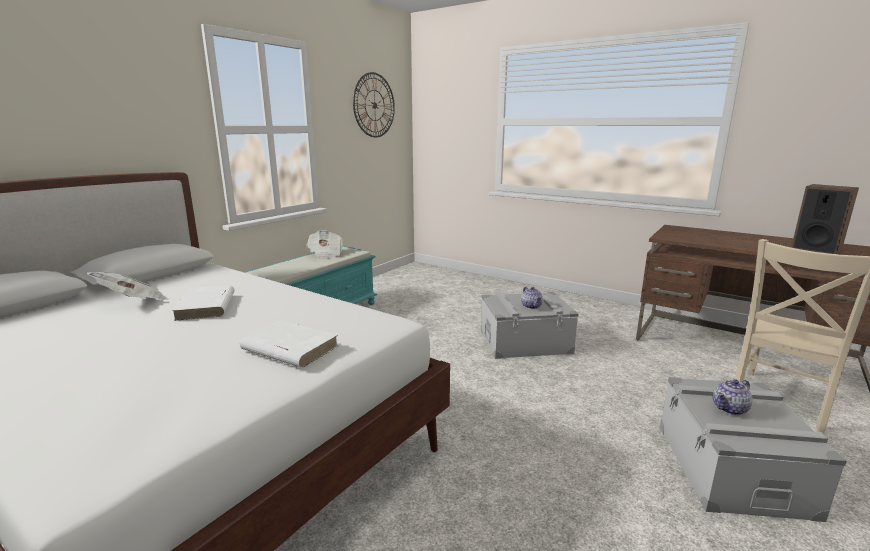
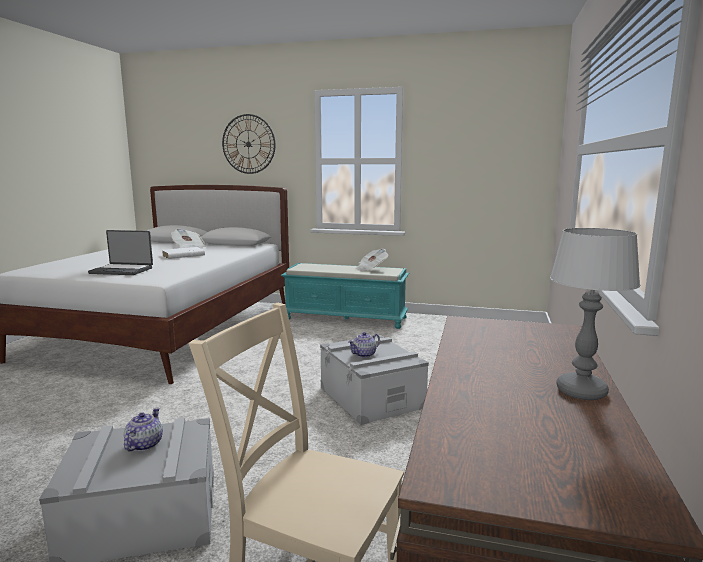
camera: 70 degrees right, 5 degrees down
white book [240,320,338,368] -> laptop [88,230,153,275]
wall clock [353,72,395,137] -> wall clock moved to [222,114,275,174]
teapot [713,379,752,415] -> teapot turned 60 degrees clockwise [124,408,163,451]
speaker [791,184,859,254] -> none
none -> table lamp [550,228,640,400]

